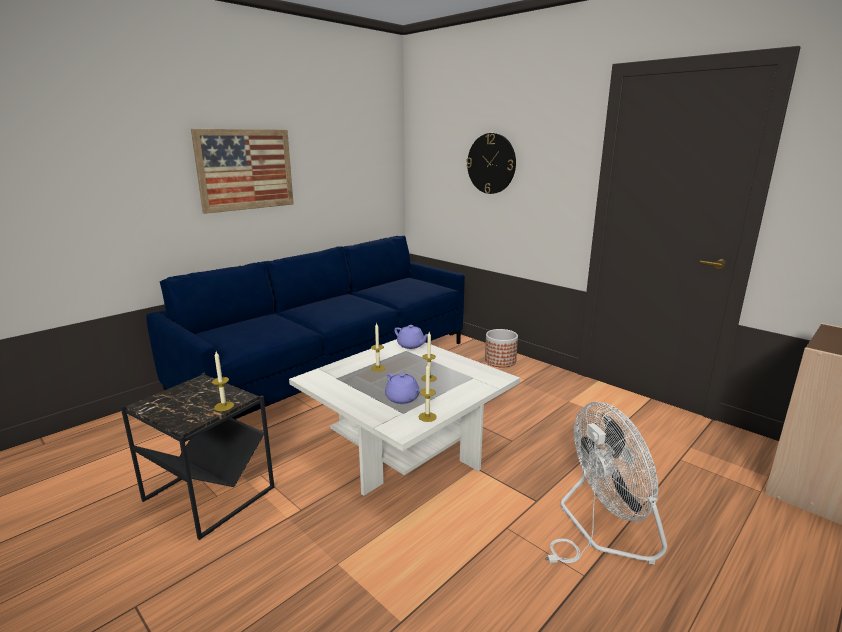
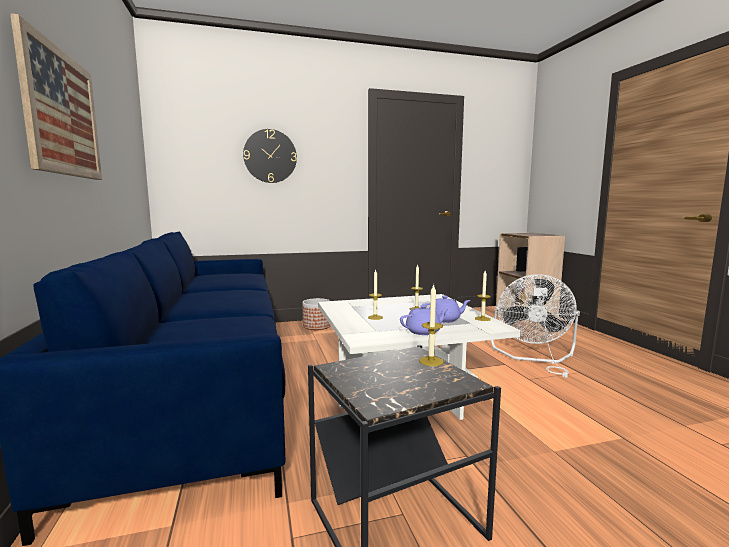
camera: 60 degrees left, 10 degrees down
purple teapot [394,325,428,349] -> purple teapot moved to [400,305,449,335]

